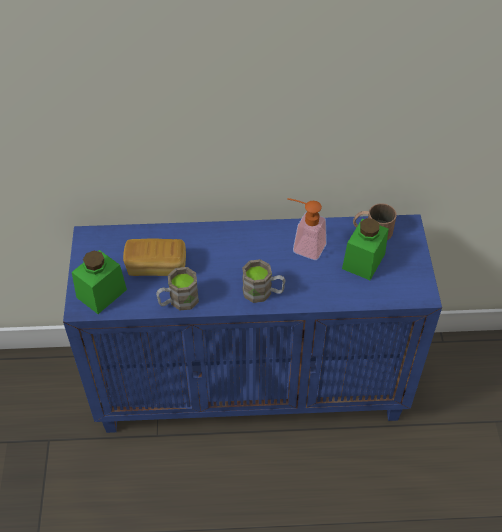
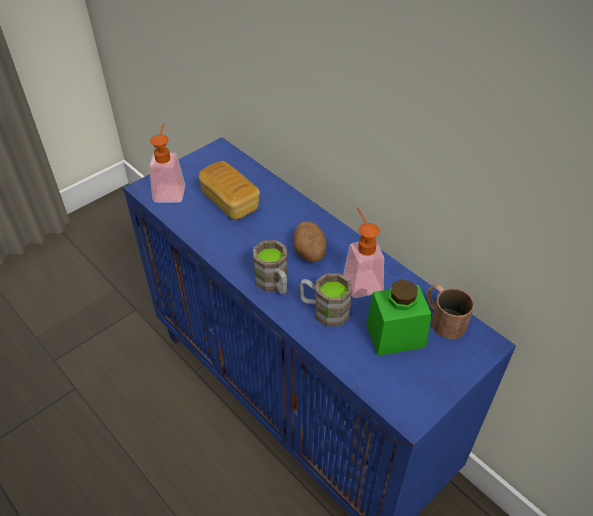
camera: 50 degrees right, 5 degrees down
green jar [72,250,127,314] -> soap dispenser [149,123,185,203]
brown mug [156,267,199,311] -> brown mug moved to [299,273,352,327]
none -> potato [293,221,327,262]

